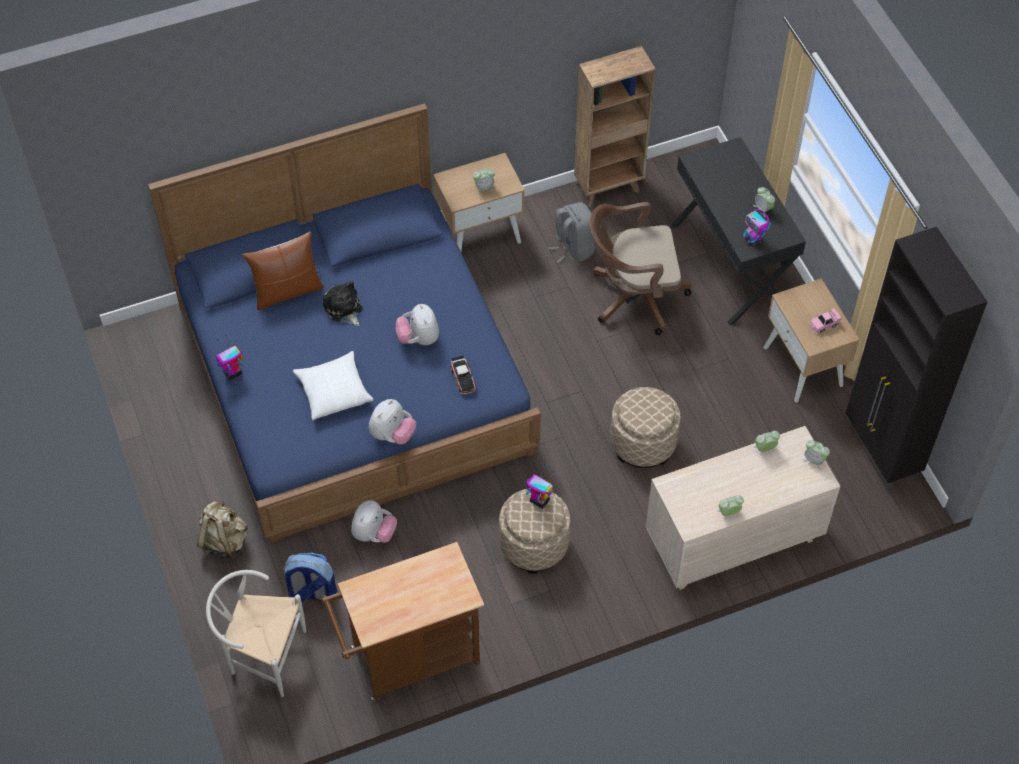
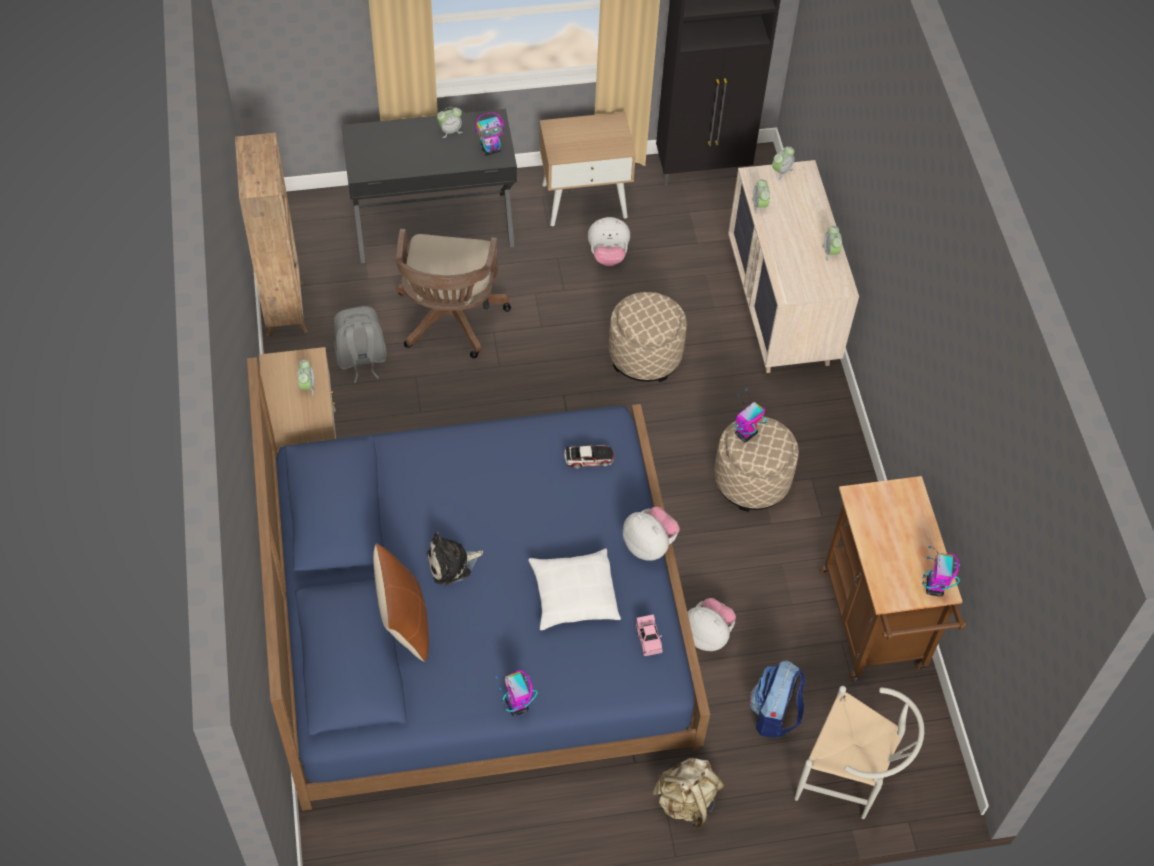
camera: 80 degrees left, 0 degrees up
white chair [206,570,306,697] -> white chair turned 90 degrees counterclockwise [795,686,924,819]
plush toy [395,304,439,345] -> plush toy moved to [588,217,630,266]
pink toy car [809,308,841,334] -> pink toy car moved to [636,614,663,656]
none -> toy robot [922,546,960,597]

